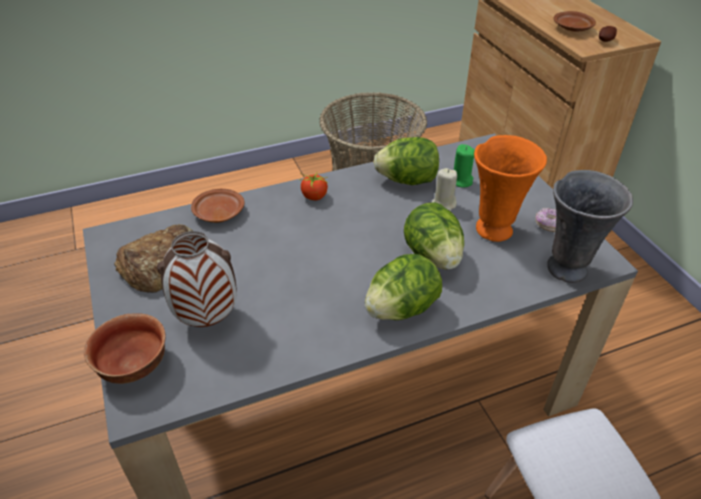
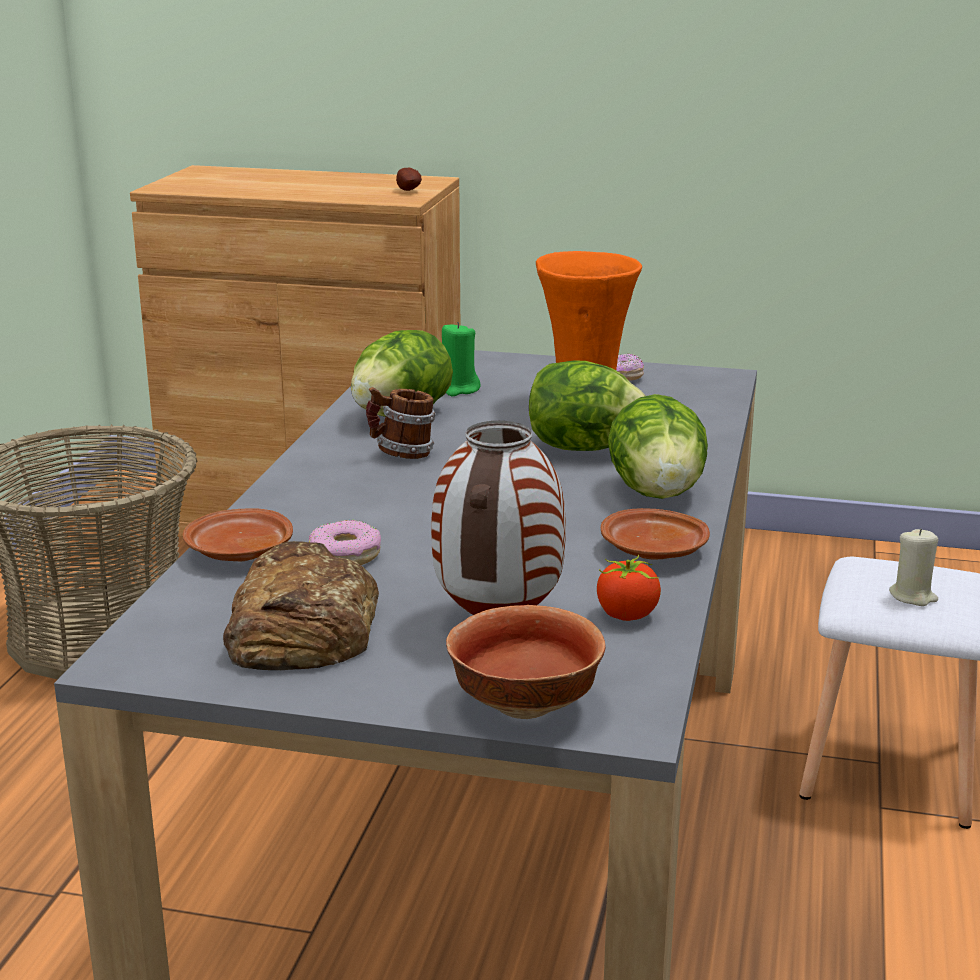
camera: 55 degrees left, 20 degrees down
tomato [300,173,328,200] -> tomato moved to [597,555,661,621]
beige candle [432,168,457,212] -> beige candle moved to [889,528,938,606]
grey vase [547,170,633,283] -> none
brown plate [553,11,596,32] -> brown plate moved to [601,508,710,560]
none -> donut [309,520,381,565]
none -> mug [366,387,436,459]

